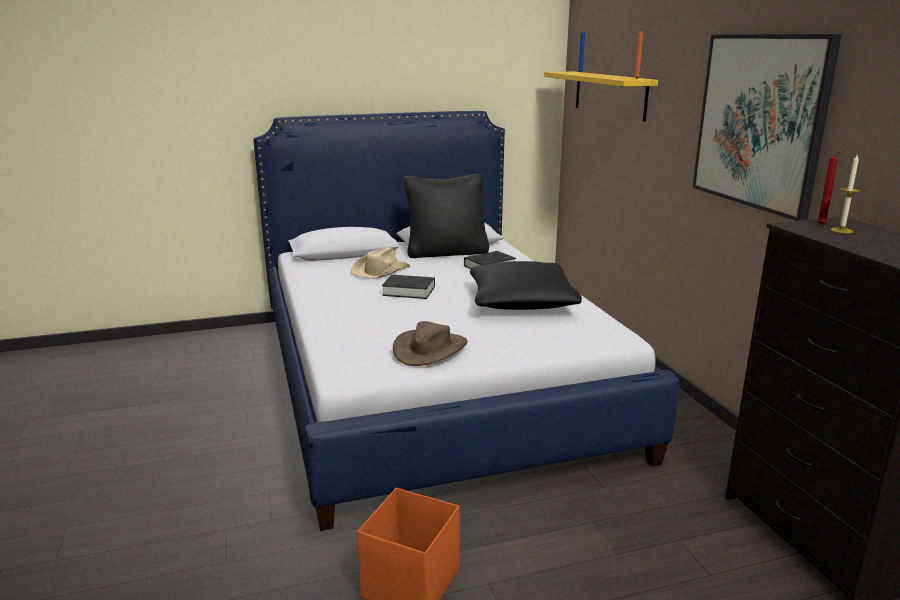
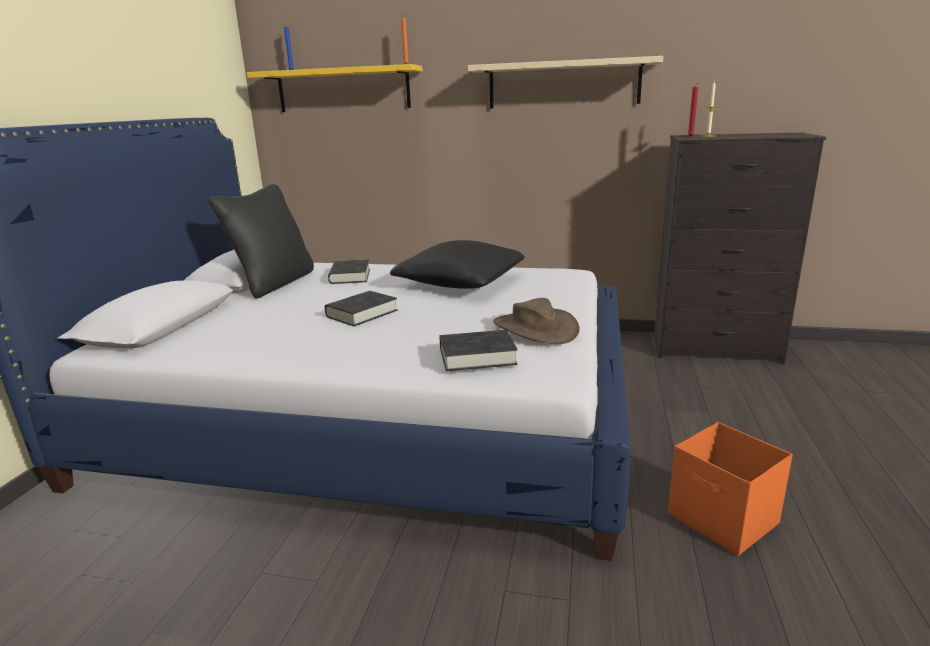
camera: 60 degrees left, 0 degrees up
beige hat [351,247,410,278] -> none
picture [693,34,842,221] -> beige shelf [468,56,663,109]
none -> black book [439,330,518,371]

